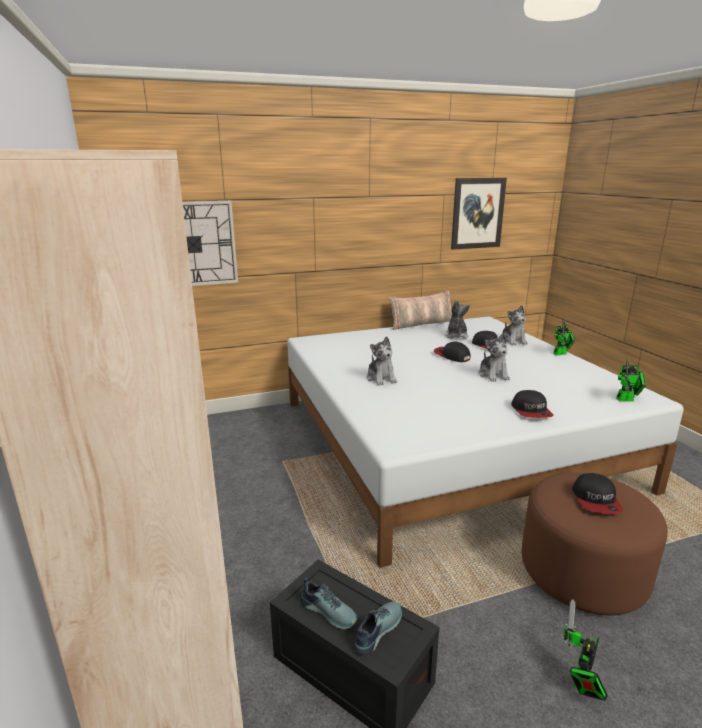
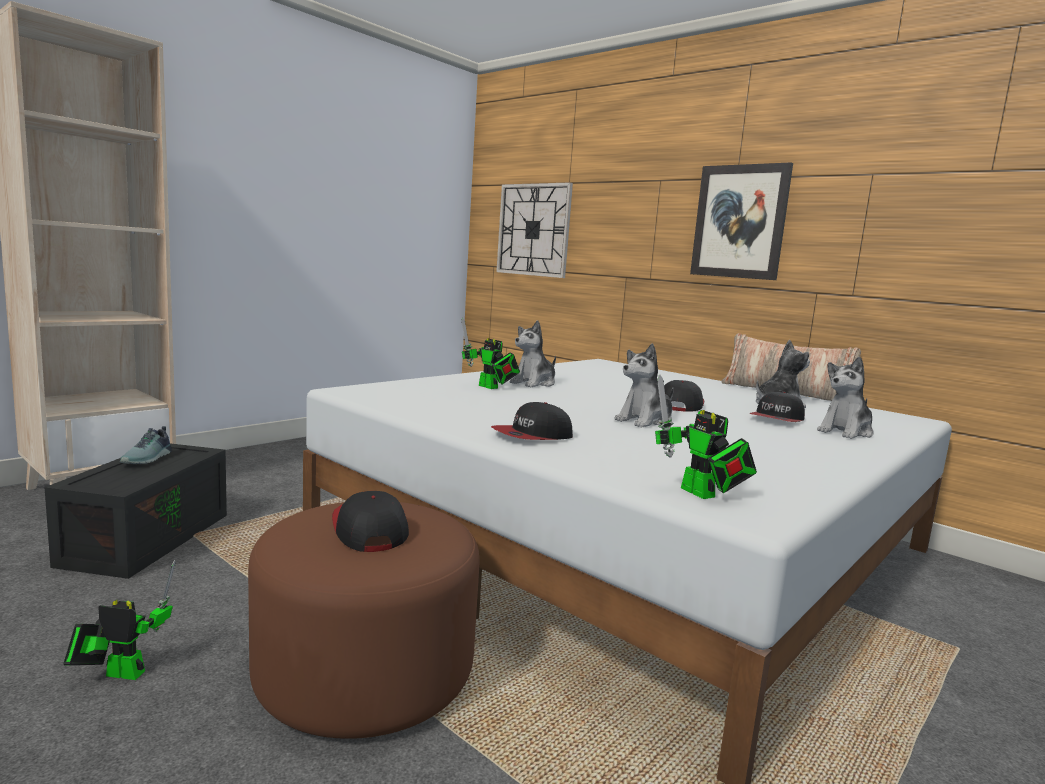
camera: 60 degrees right, 10 degrees down
shoe [353,601,402,656] -> none
picture [451,178,507,250] -> picture moved to [690,162,793,280]
toy robot [553,320,575,355] -> toy robot moved to [461,318,520,389]
cap [572,473,623,514] -> cap turned 90 degrees clockwise [332,491,409,552]

